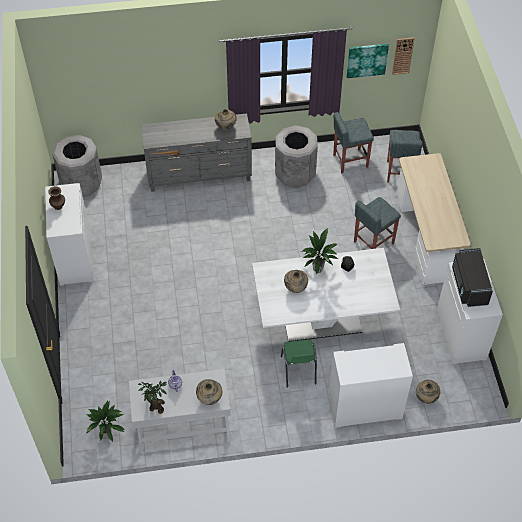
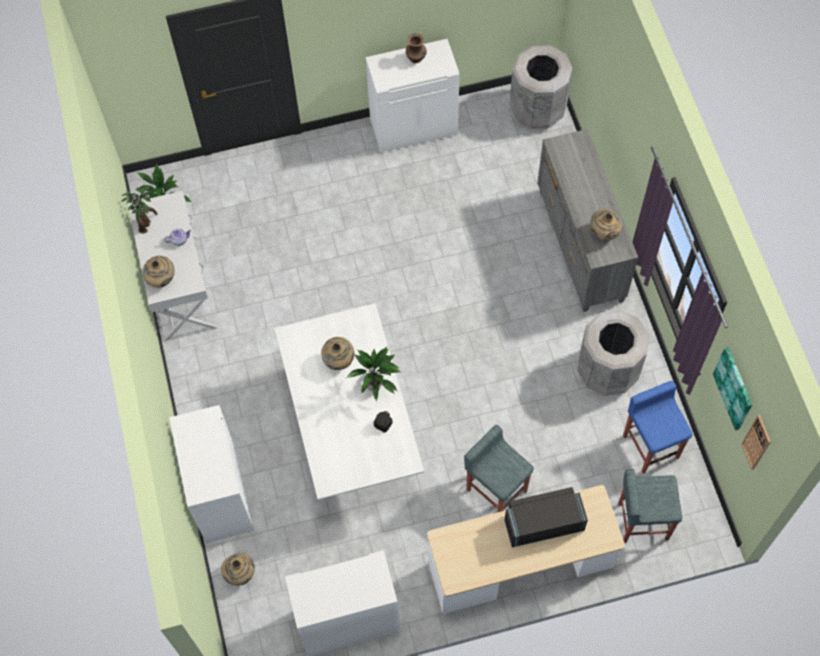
camera: 85 degrees right, 10 degrees up
green chair [281,340,317,388] -> none
grey stool [333,112,374,173] -> blue stool [623,381,693,474]
black microwave [452,248,493,307] -> black microwave moved to [504,487,588,548]

